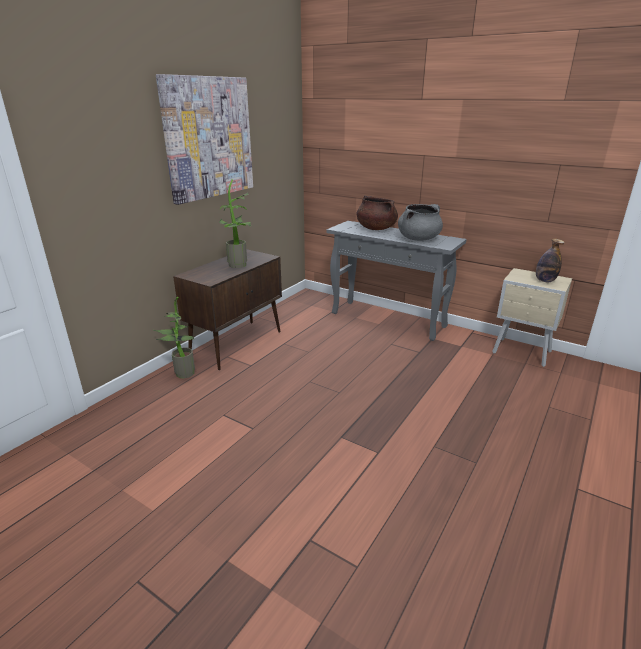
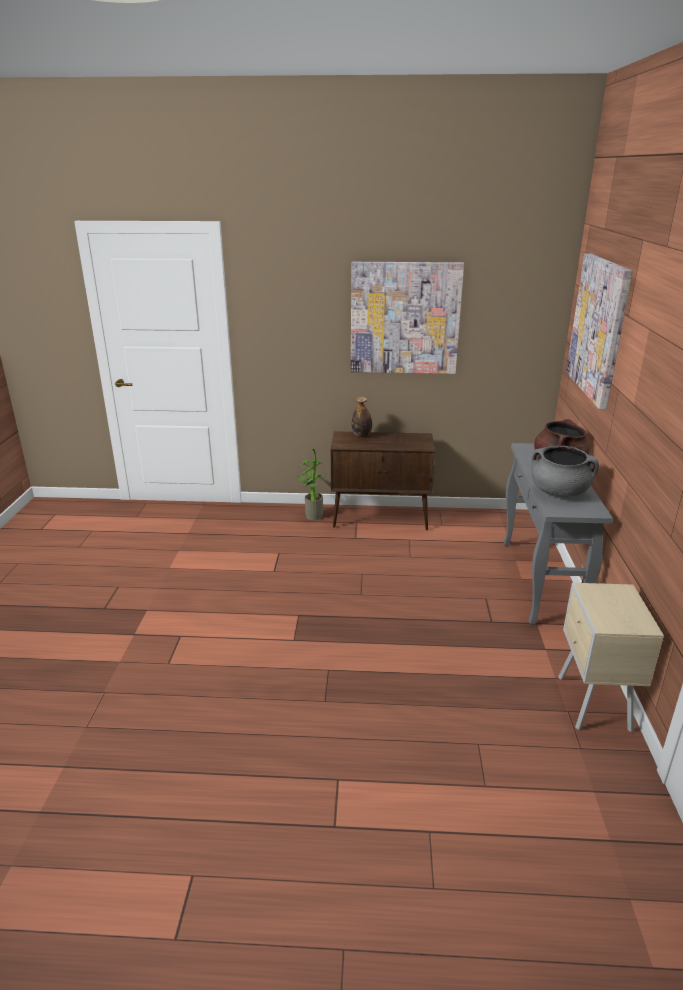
camera: 60 degrees right, 0 degrees up
potted plant [219,180,251,268] -> none
bottle [536,238,565,282] -> bottle moved to [352,397,372,437]
none -> picture [566,253,633,409]

